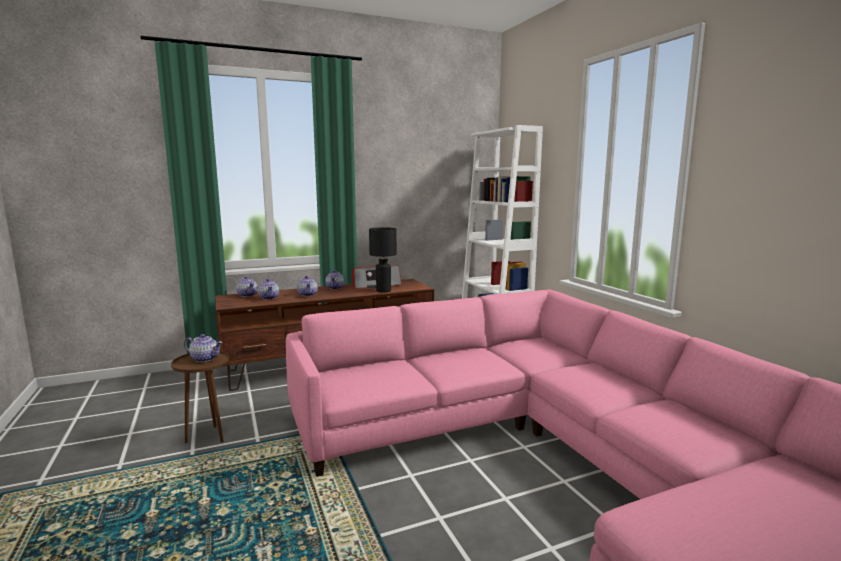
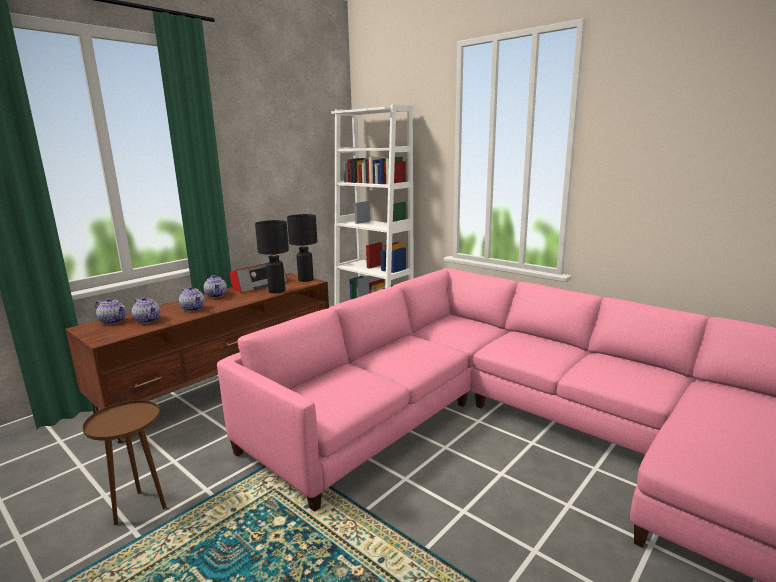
camera: 25 degrees left, 5 degrees up
teapot [184,334,223,362] -> none
none -> black table lamp [287,214,318,282]

